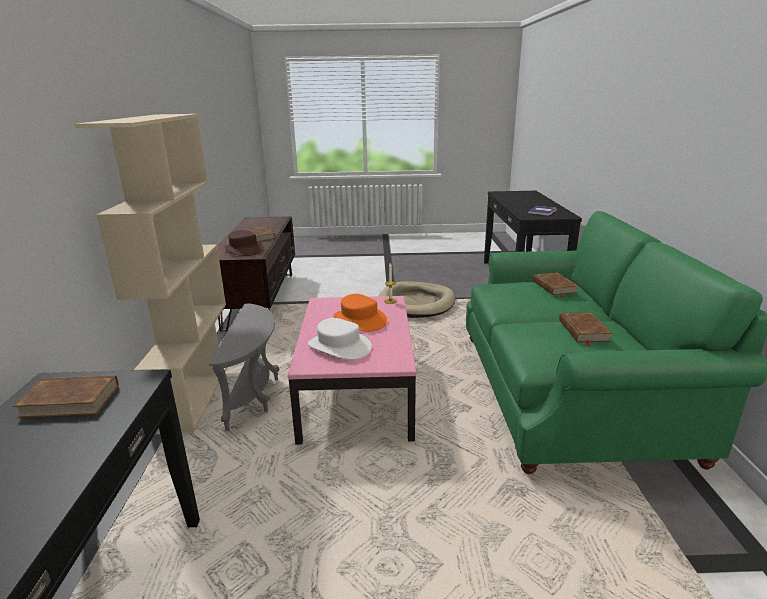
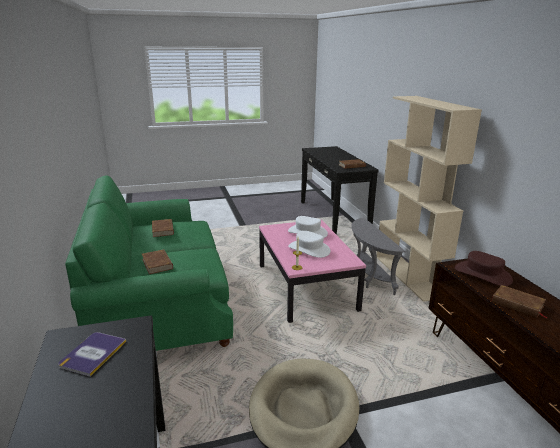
camera: 165 degrees right, 0 degrees up
orange hat [334,294,387,332] -> white hat [288,231,330,258]

